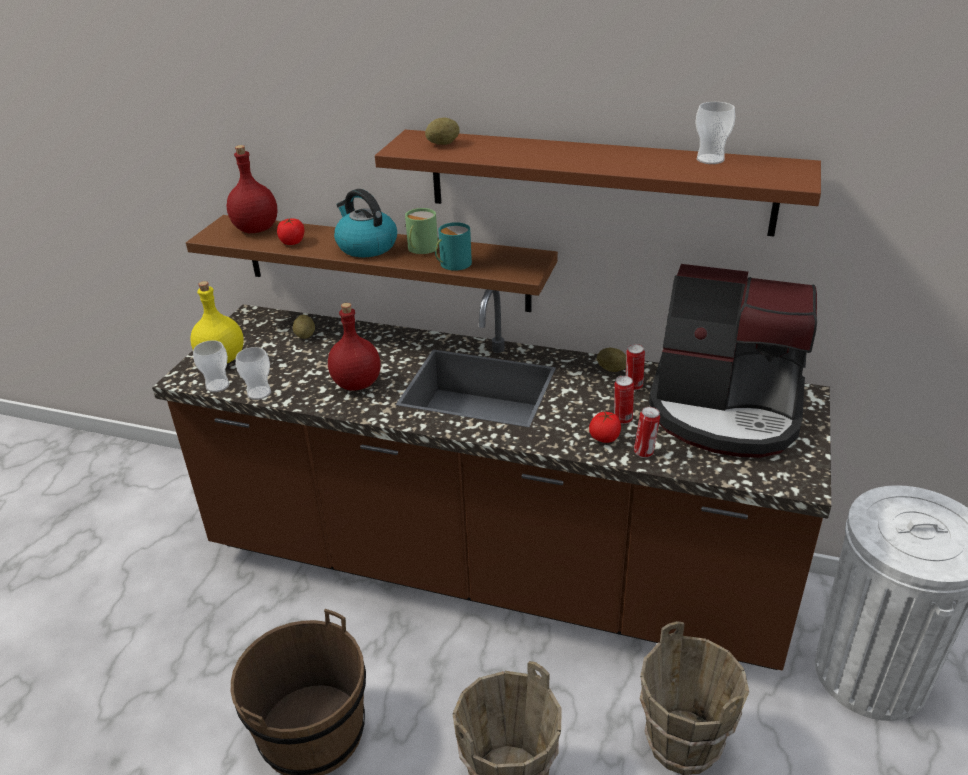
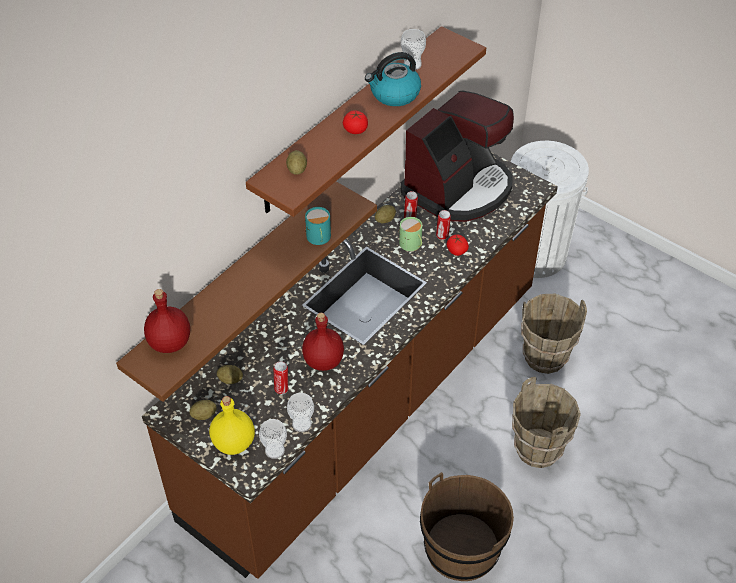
camera: 70 degrees left, 15 degrees up
tomato [277,219,304,245] -> tomato moved to [343,110,368,134]
kettle [334,189,397,257] -> kettle moved to [365,52,421,106]
green mug [405,208,438,254] -> green mug moved to [399,217,422,251]
can [634,407,660,458] -> can moved to [273,361,288,394]
none -> potato [190,400,217,420]

